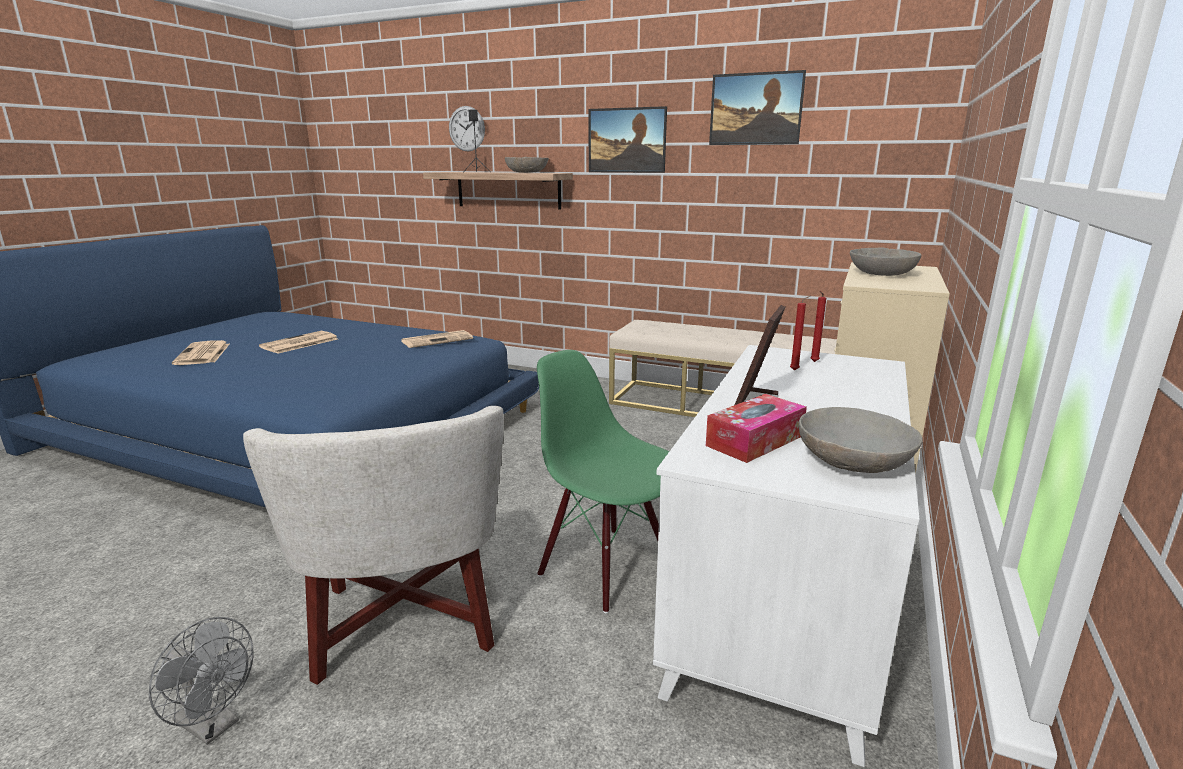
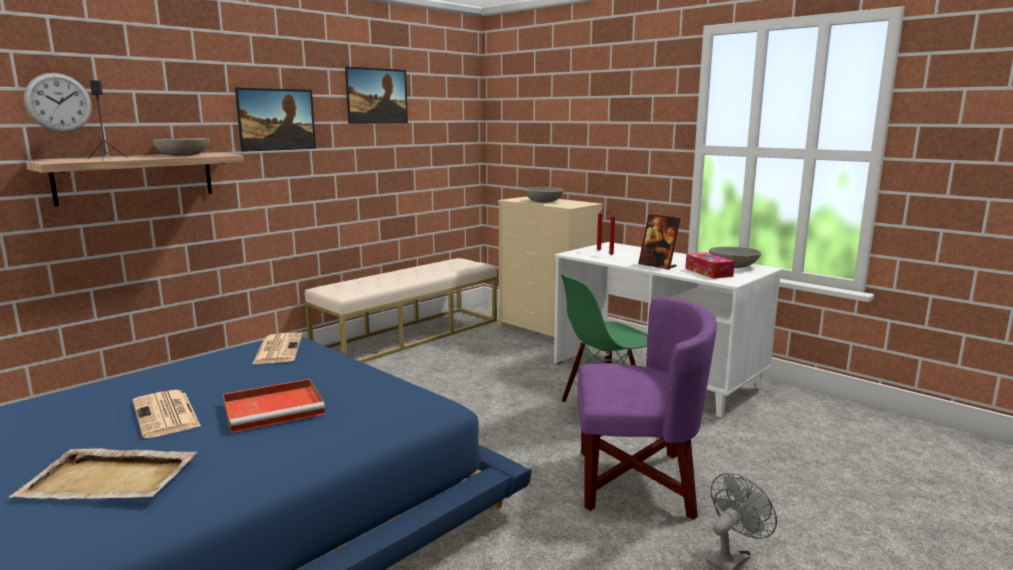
camera: 70 degrees left, 5 degrees down
newspaper [172,340,230,365] -> beige tray [9,448,197,499]
white armchair [243,406,504,685] -> purple armchair [577,297,717,520]
none -> red tray [223,379,325,433]

